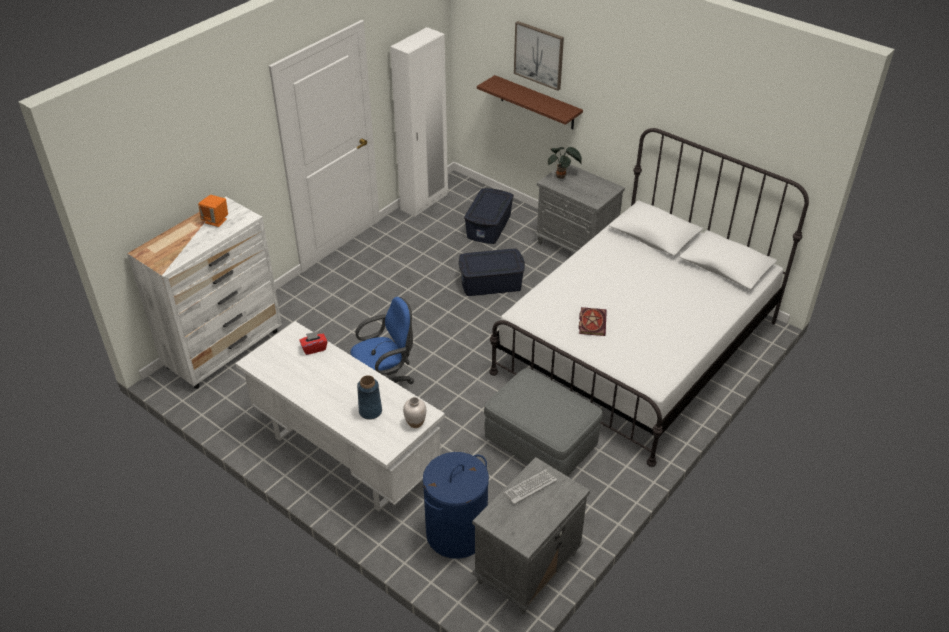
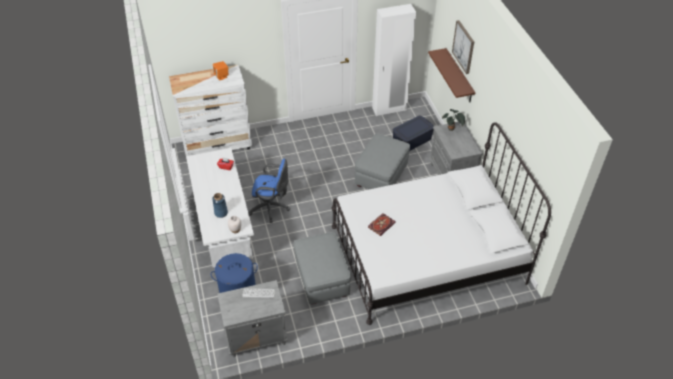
camera: 35 degrees right, 5 degrees up
blue storage box [459,249,525,296] -> grey ottoman [355,134,410,189]

